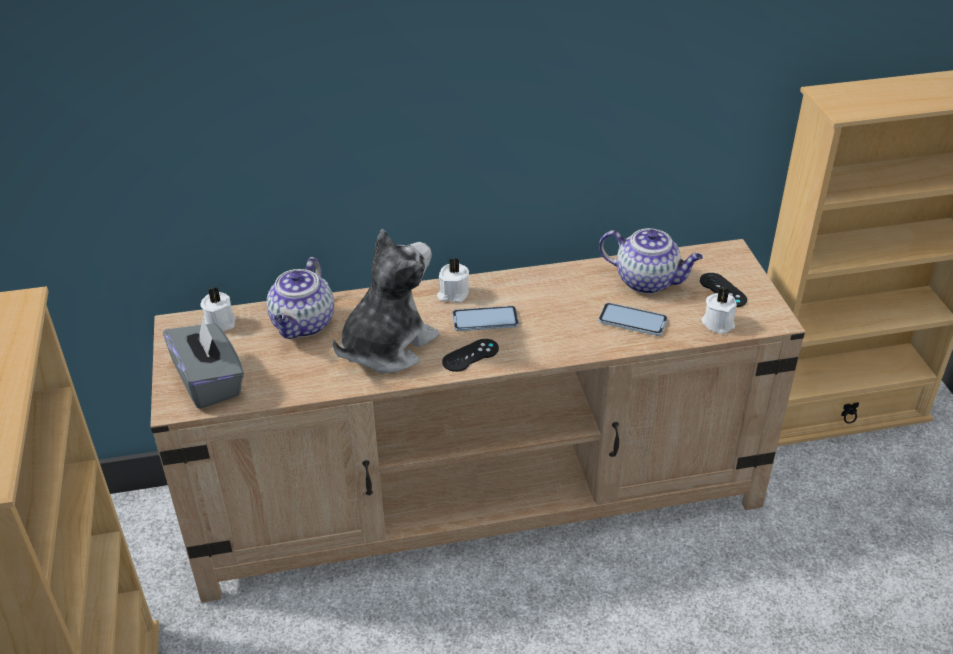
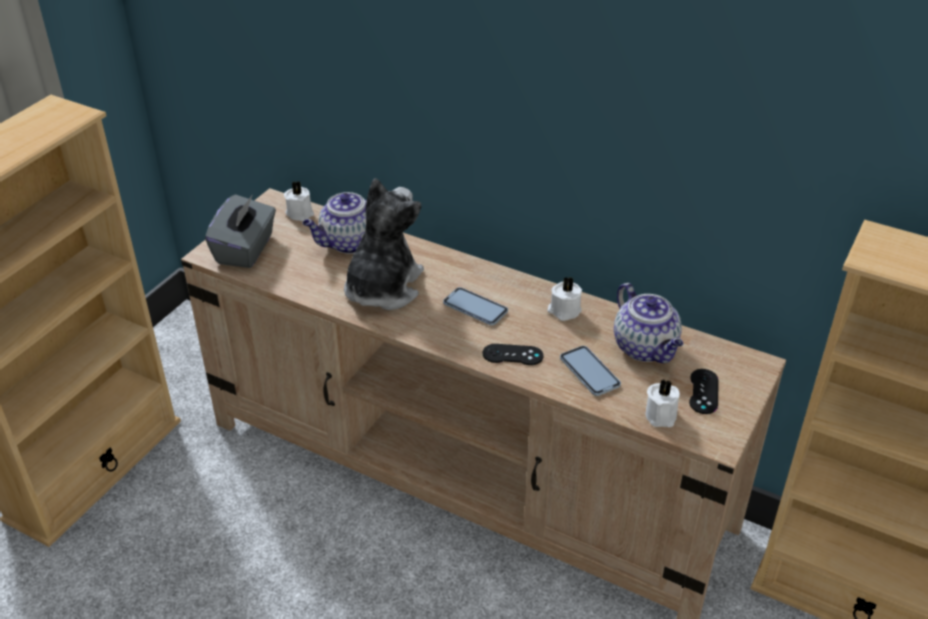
camera: 40 degrees right, 0 degrees up
plush toy [332,229,439,373] -> plush toy turned 60 degrees counterclockwise [344,178,424,310]
white candle [437,258,469,303] -> white candle moved to [547,276,582,321]
black game controller [442,339,499,372] -> black game controller moved to [483,344,544,365]

